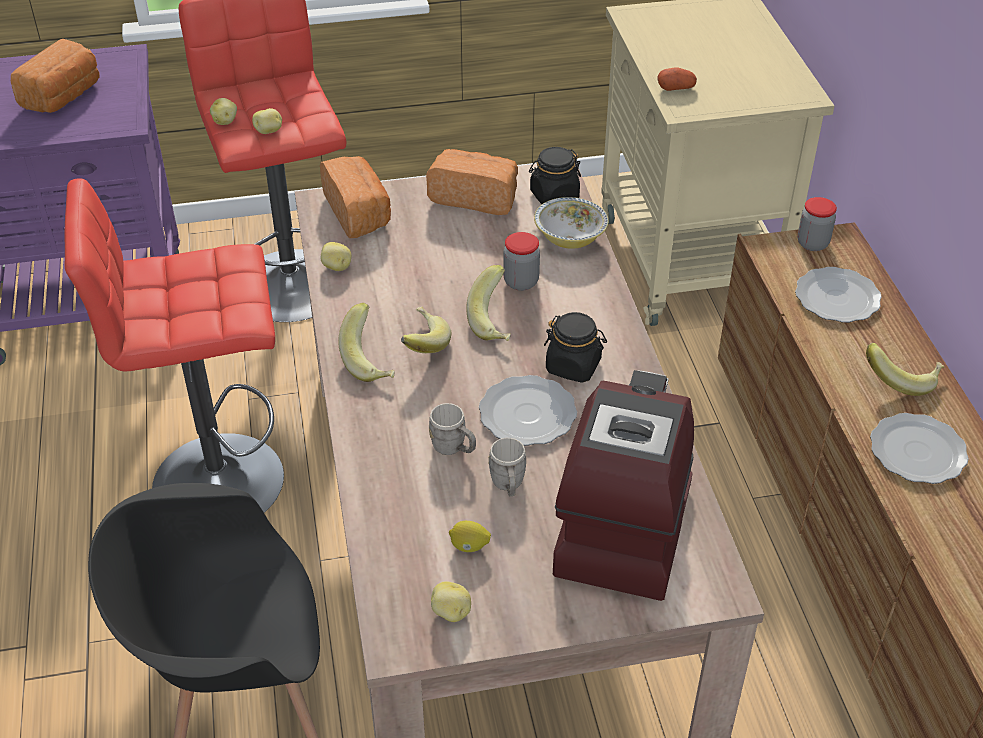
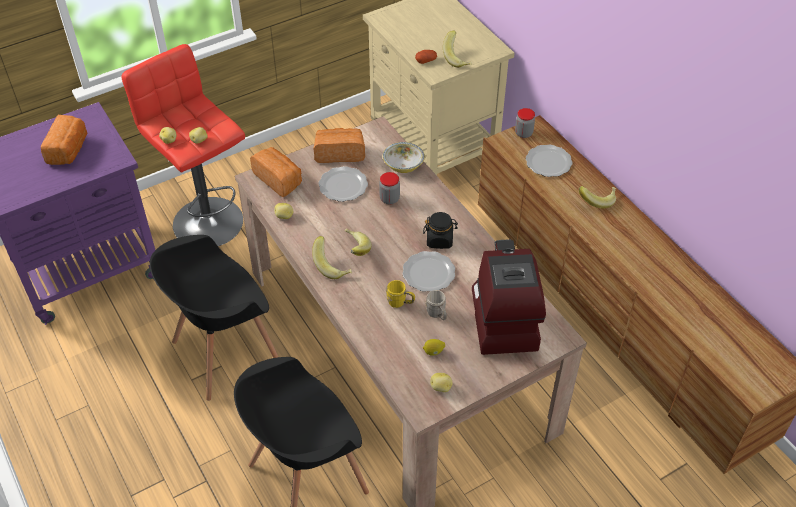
camera: 20 degrees left, 5 degrees up
red stool [65,178,284,513] -> black chair [150,235,278,401]
grey mug [429,403,476,455] -> yellow mug [386,280,415,308]
banana [467,265,511,341] -> banana moved to [443,30,472,68]
black jar [529,147,581,204] -> none
plate [870,413,969,484] -> plate moved to [319,166,368,202]

